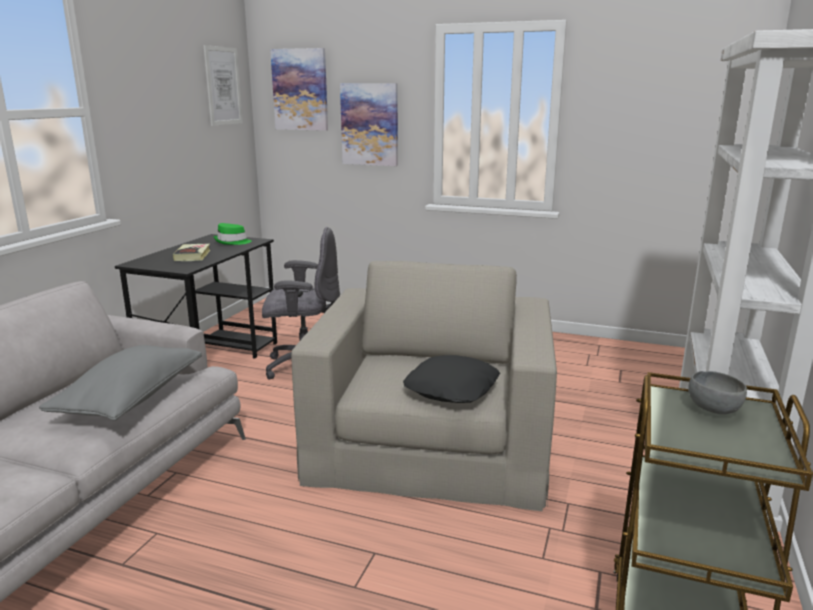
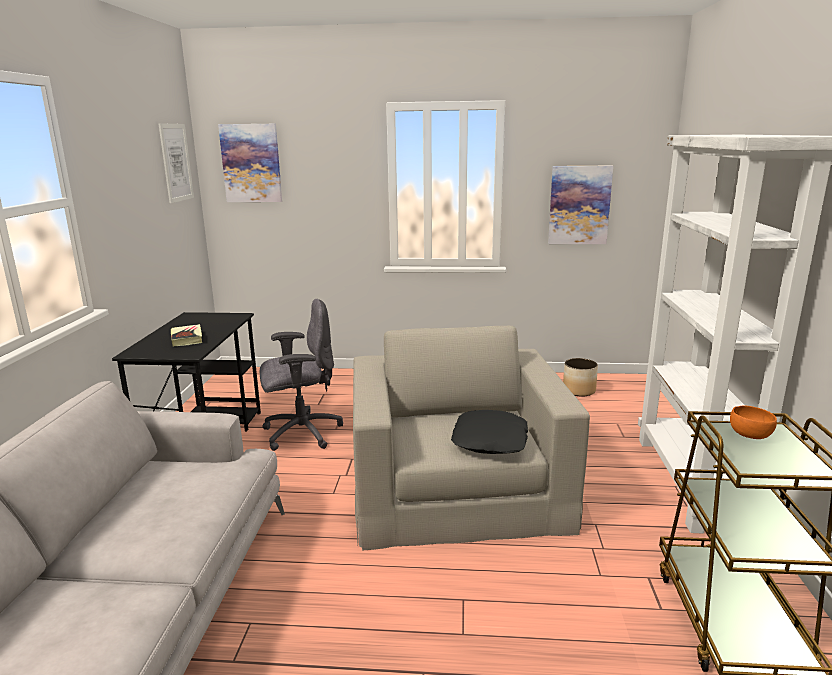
camera: 15 degrees left, 0 degrees up
grey pillow [39,345,202,421] -> none
green hat [214,223,252,245] -> none
picture [340,83,398,166] -> picture moved to [548,166,613,244]
grey bowl [689,371,747,414] -> orange bowl [730,406,777,439]
none -> planter [563,358,598,396]

